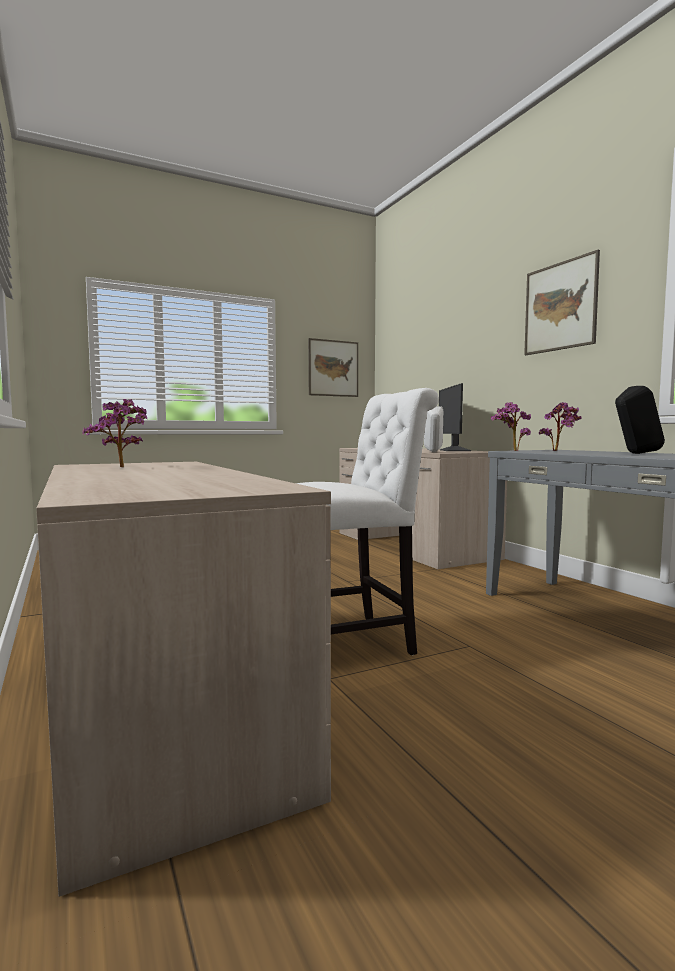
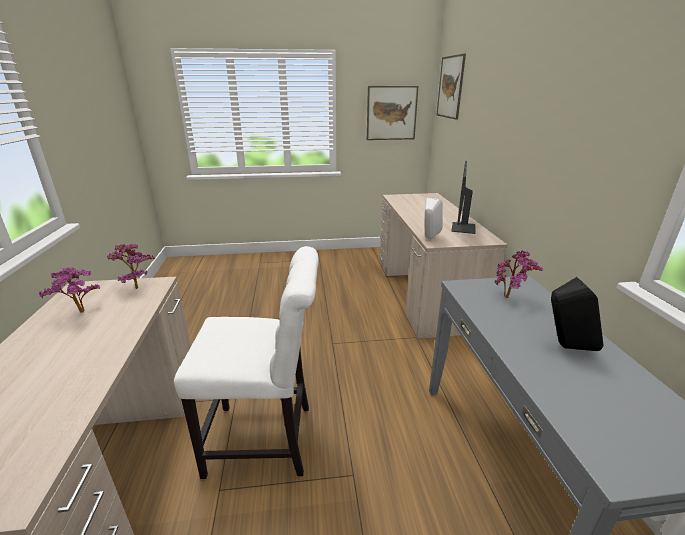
camera: 20 degrees right, 20 degrees up
potted plant [491,402,531,451] -> potted plant moved to [107,244,155,289]
picture [524,250,600,355] -> picture moved to [437,54,466,120]

